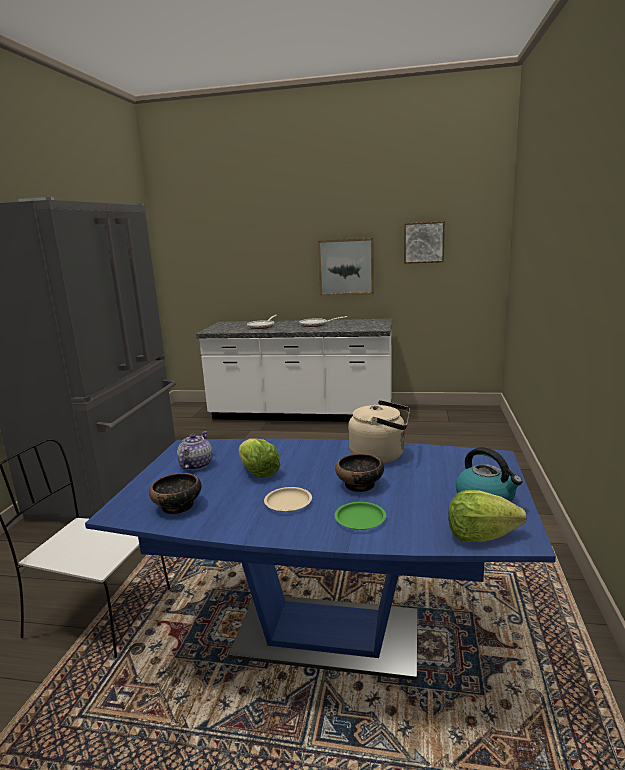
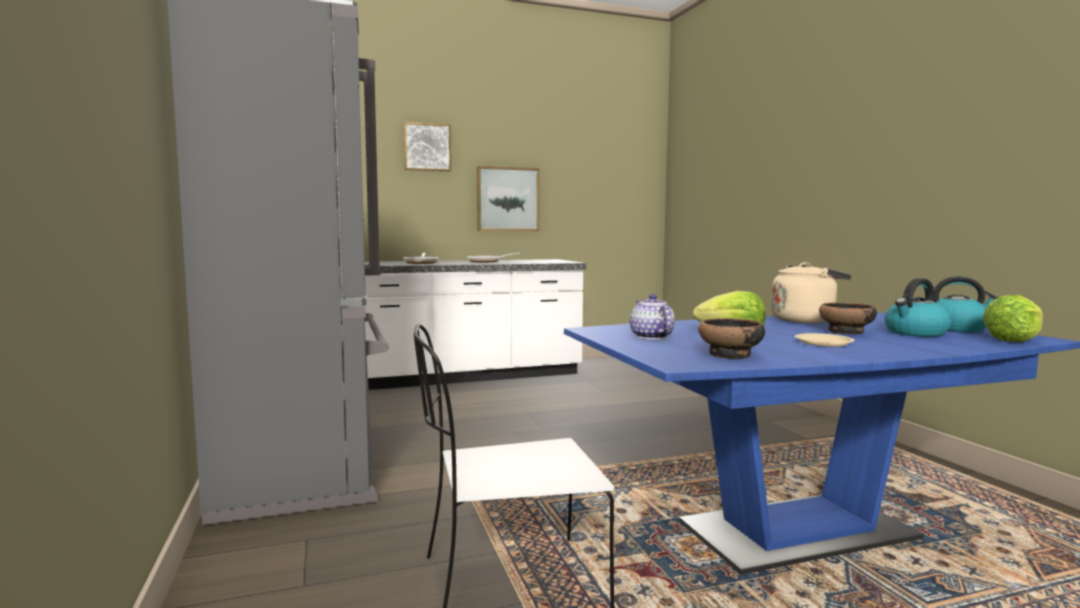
camera: 30 degrees left, 10 degrees down
green plate [335,502,386,530] -> none
picture [404,221,445,264] -> picture moved to [404,122,451,171]
none -> kettle [884,278,952,337]

